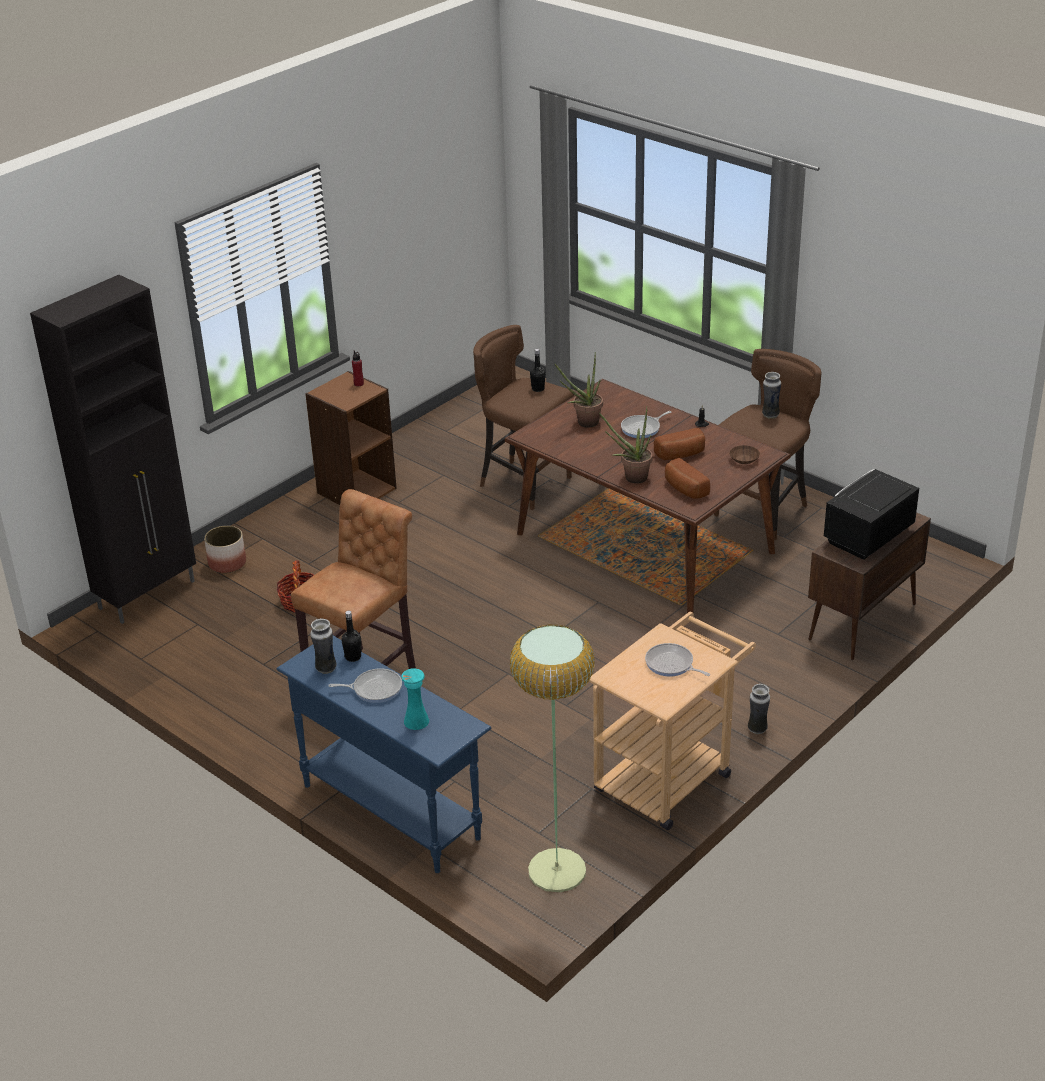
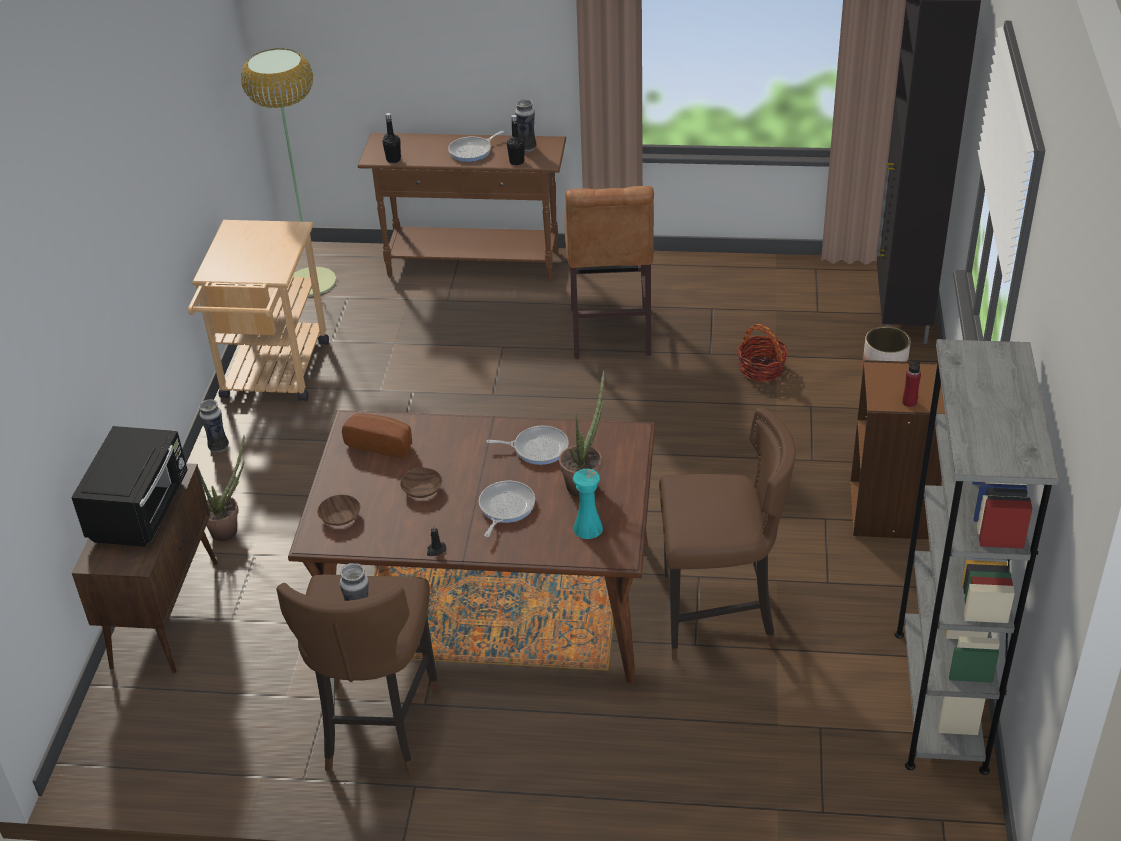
camera: 145 degrees right, 5 degrees up
blue console table [277,636,491,873] -> brown console table [358,133,566,281]
turquoise vase [401,668,429,730] -> turquoise vase moved to [573,469,603,539]
black bottle [530,349,545,392] -> black bottle moved to [383,113,401,163]
potted plant [599,406,653,484] -> potted plant moved to [199,435,245,541]
frying pan [645,643,710,677] -> frying pan moved to [486,426,569,465]
bread [654,428,705,460] -> brown bowl [400,468,442,498]
none -> grey bookcase [894,339,1059,775]

